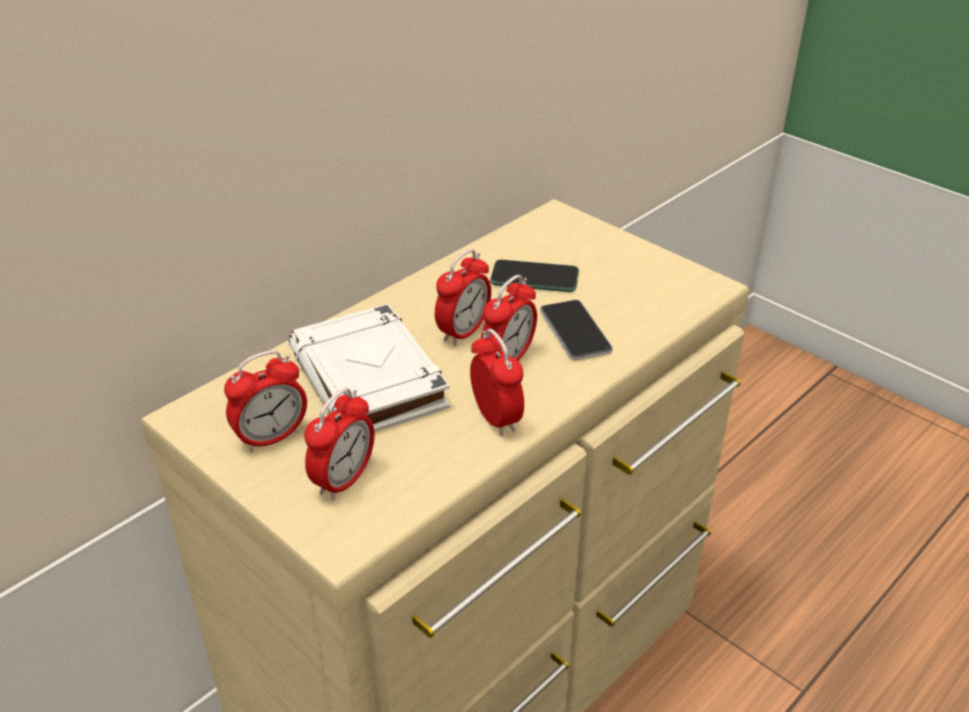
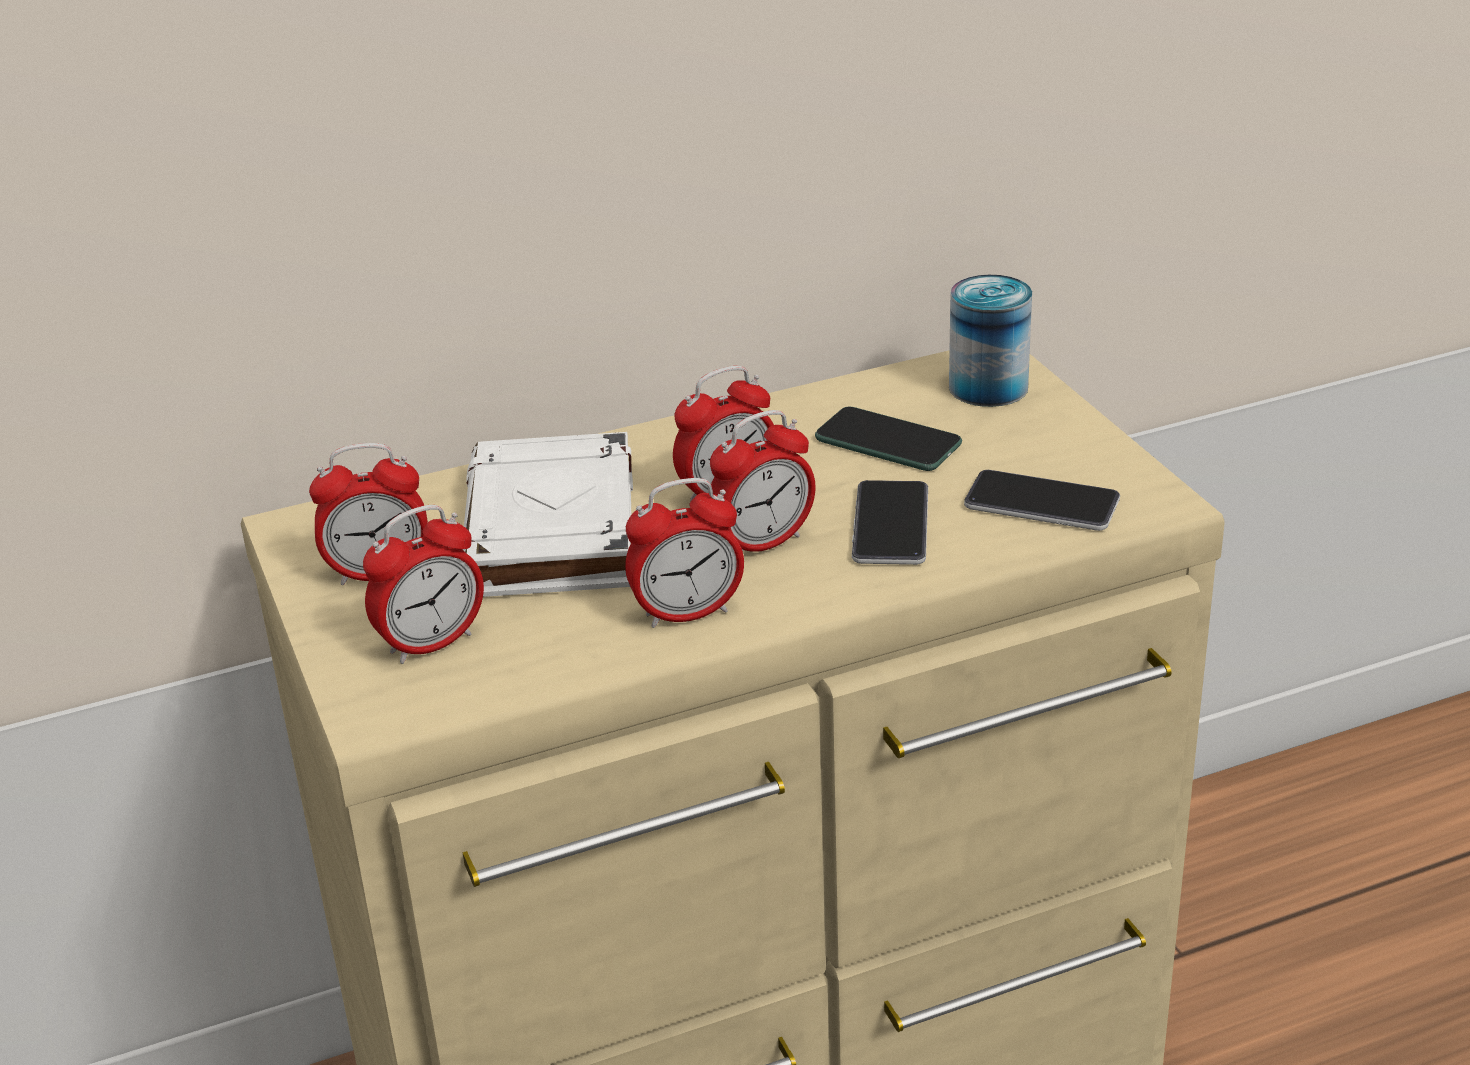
camera: 25 degrees right, 5 degrees down
alarm clock [470,329,524,436] -> alarm clock turned 75 degrees clockwise [625,478,744,628]
none -> can [949,275,1032,407]
none -> phone [964,470,1120,531]

